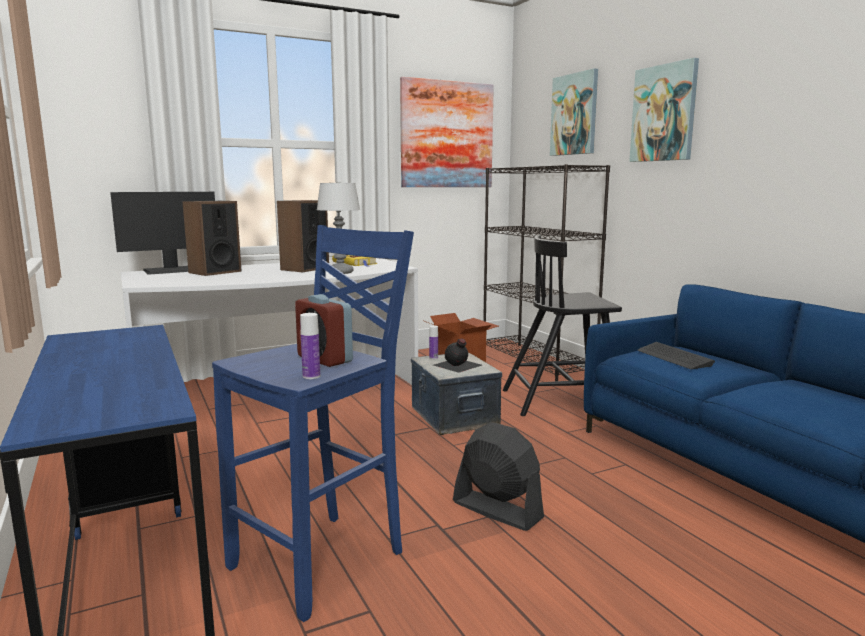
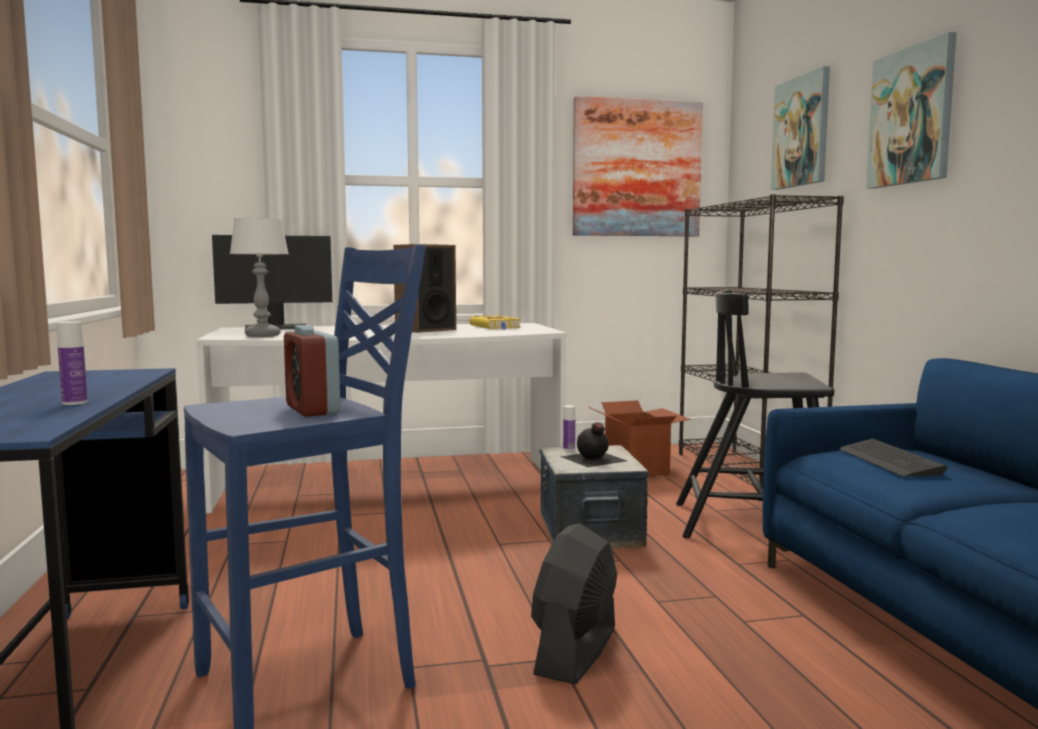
camera: 15 degrees right, 5 degrees down
speaker [182,201,242,276] -> none
bottle [300,313,320,379] -> bottle moved to [57,321,88,405]
table lamp [317,183,360,274] -> table lamp moved to [230,218,289,337]
black fan [453,422,544,531] -> black fan turned 120 degrees counterclockwise [531,523,617,684]

